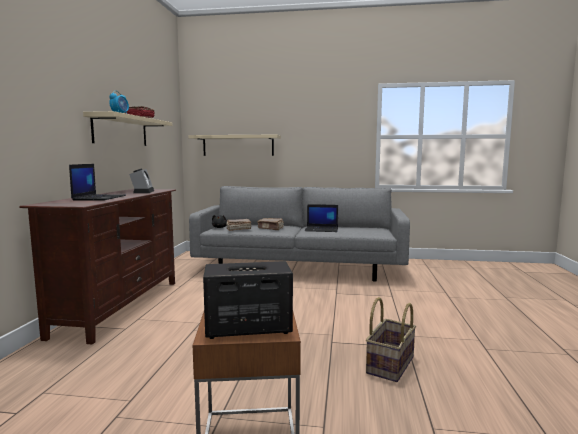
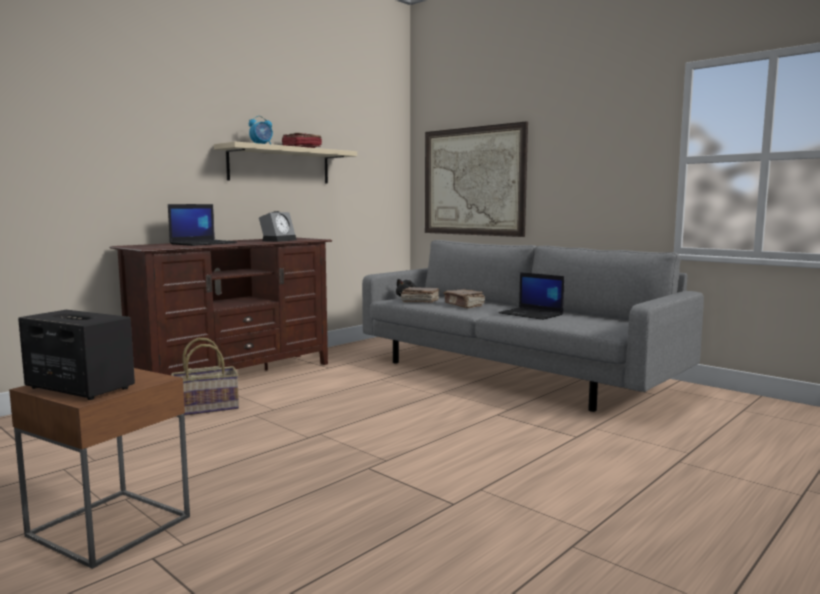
camera: 35 degrees right, 0 degrees up
beige shelf [188,135,281,156] -> picture [425,121,528,237]
basket [366,297,416,382] -> basket moved to [171,338,239,416]

